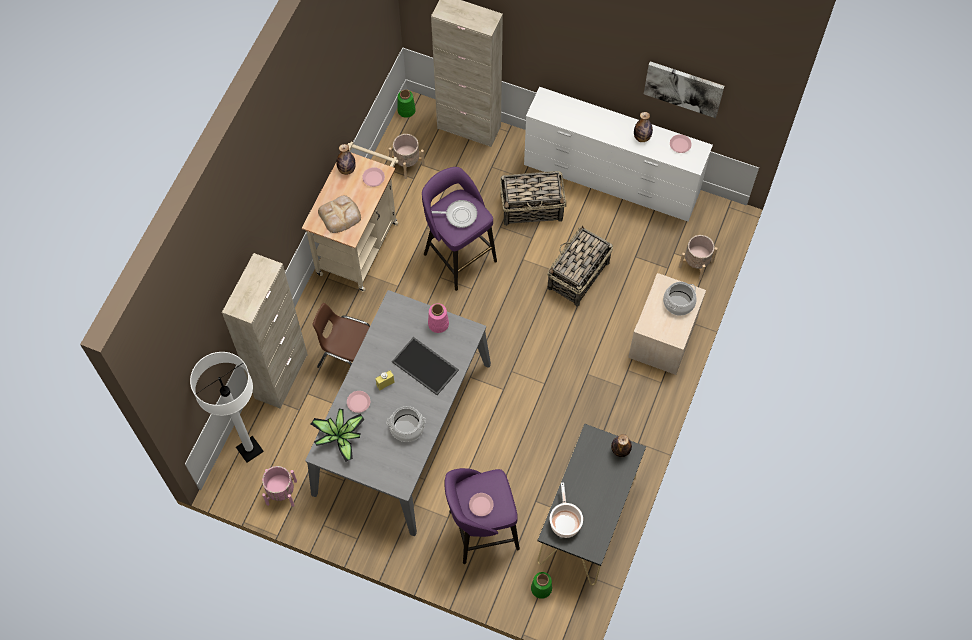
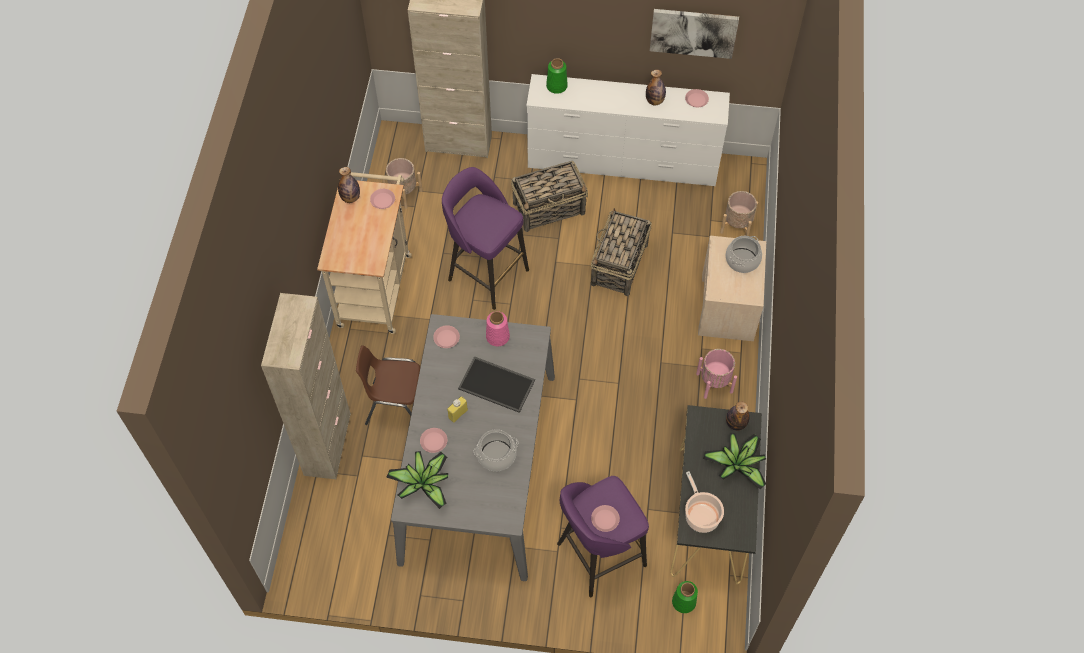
camera: 15 degrees left, 5 degrees down
white floor lamp [190,352,264,463] -> none
pink planter [262,466,297,507] -> pink planter moved to [696,349,737,399]
bread [318,195,361,233] -> none
green vase [397,90,416,118] -> green vase moved to [546,58,568,94]
frying pan [432,200,477,228] -> none
none -> pink plate [433,325,460,348]
none -> potted plant [703,433,766,490]

